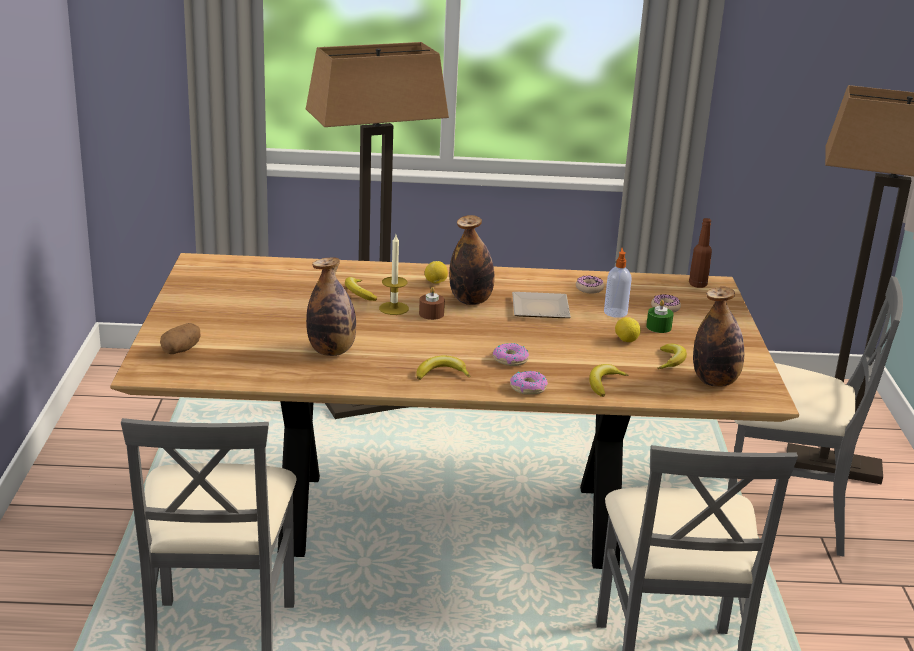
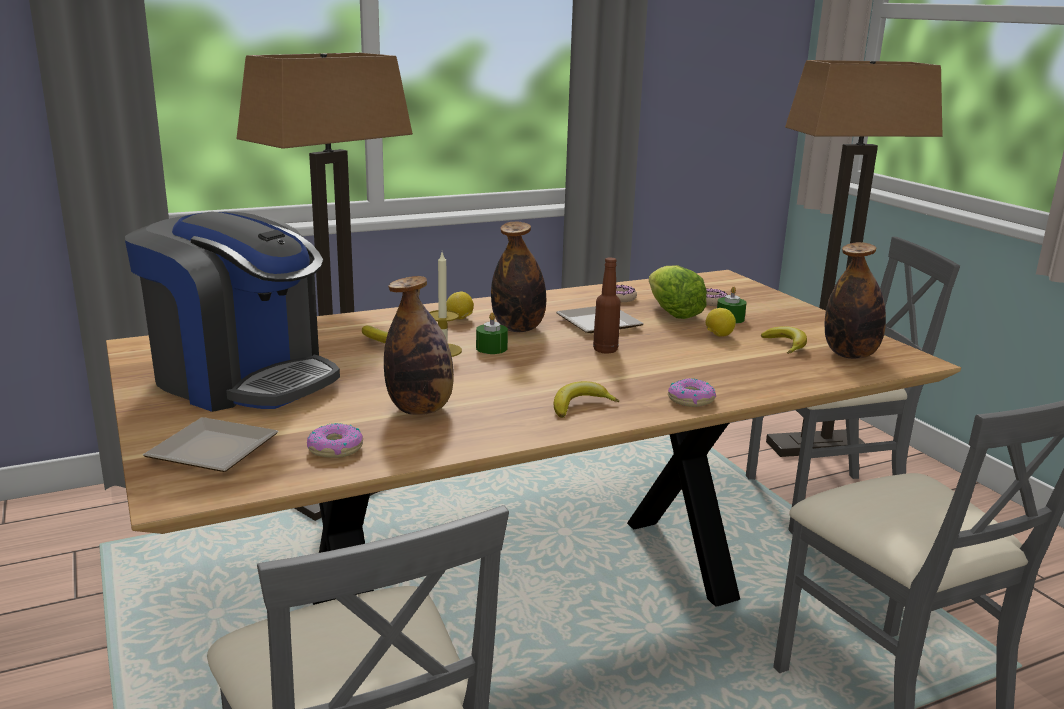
camera: 25 degrees left, 5 degrees down
potato [160,323,200,354] -> plate [143,417,279,472]
brown candle [419,287,445,320] -> green candle [476,313,508,354]
donut [493,343,529,366] -> donut moved to [307,423,363,458]
banana [589,364,629,397] -> none
soap dispenser [604,248,632,318] -> lettuce [649,265,707,319]
brown bottle [689,218,712,288] -> brown bottle moved to [593,258,621,354]
none -> coffee machine [125,212,340,412]

